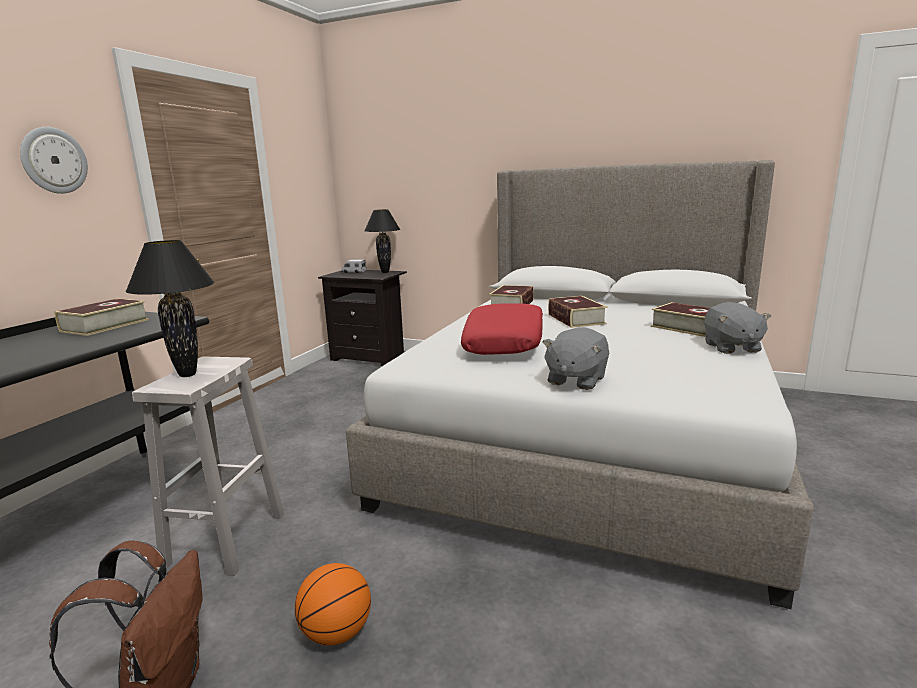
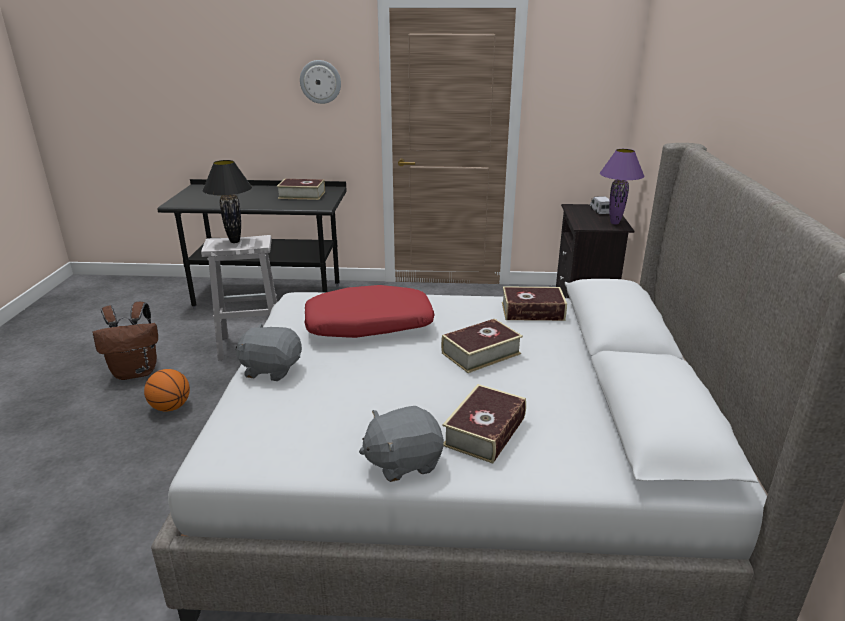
camera: 70 degrees right, 10 degrees up
black table lamp [365,209,400,273] -> purple table lamp [600,149,644,224]

